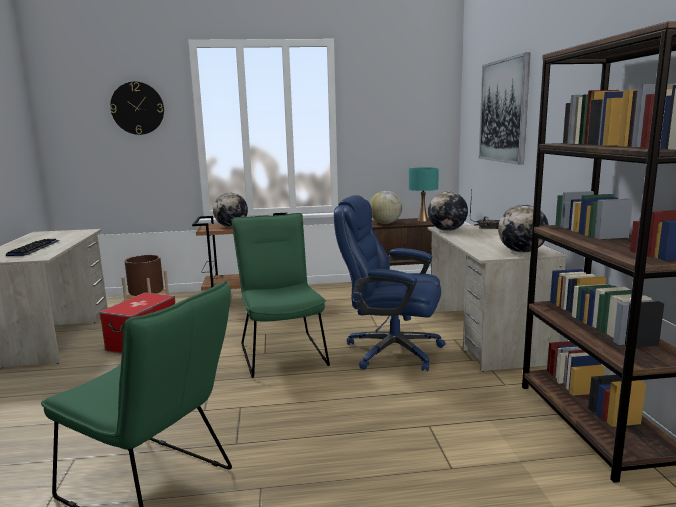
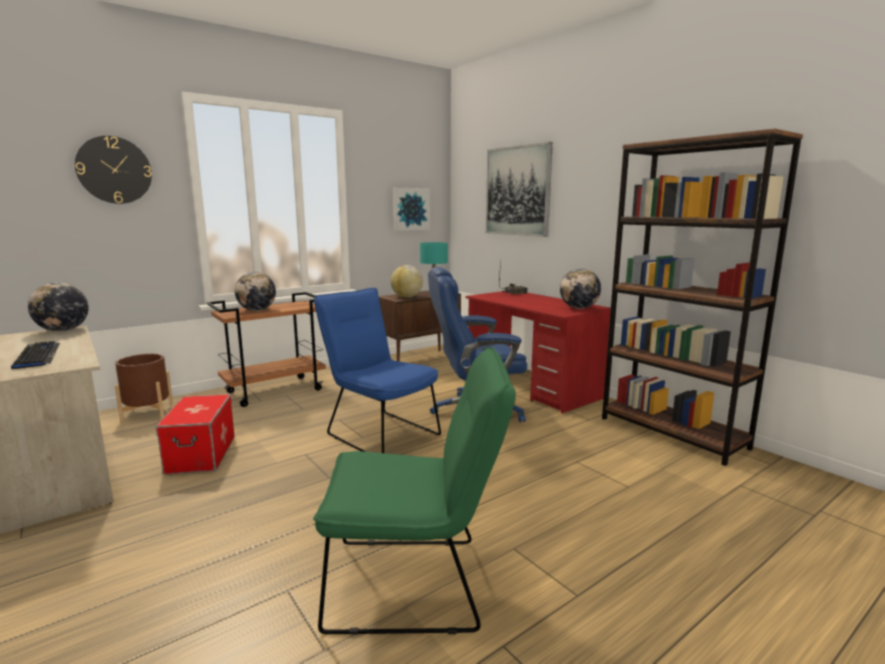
camera: 30 degrees left, 0 degrees up
green chair [231,213,330,378] -> blue chair [314,288,441,453]
globe [428,191,468,231] -> globe moved to [28,282,89,331]
beige desk [428,225,568,372] -> red desk [466,291,611,413]
none -> picture [393,188,430,231]

